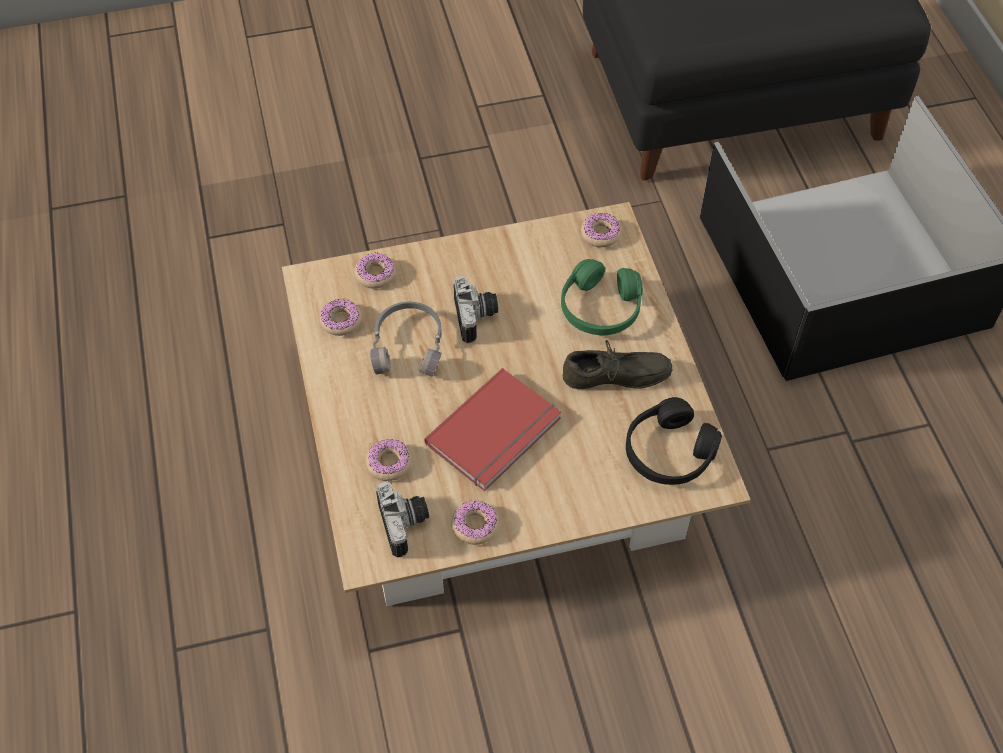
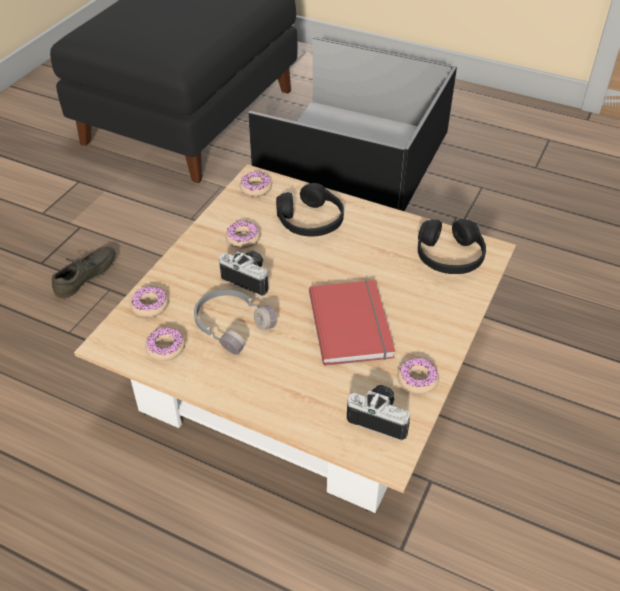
camera: 50 degrees left, 10 degrees down
donut [366,439,412,481] -> donut moved to [226,220,260,248]
green headphones [561,259,643,335] -> black headphones [276,183,344,237]
grey shoe [562,340,672,389] -> grey shoe moved to [52,246,116,298]

